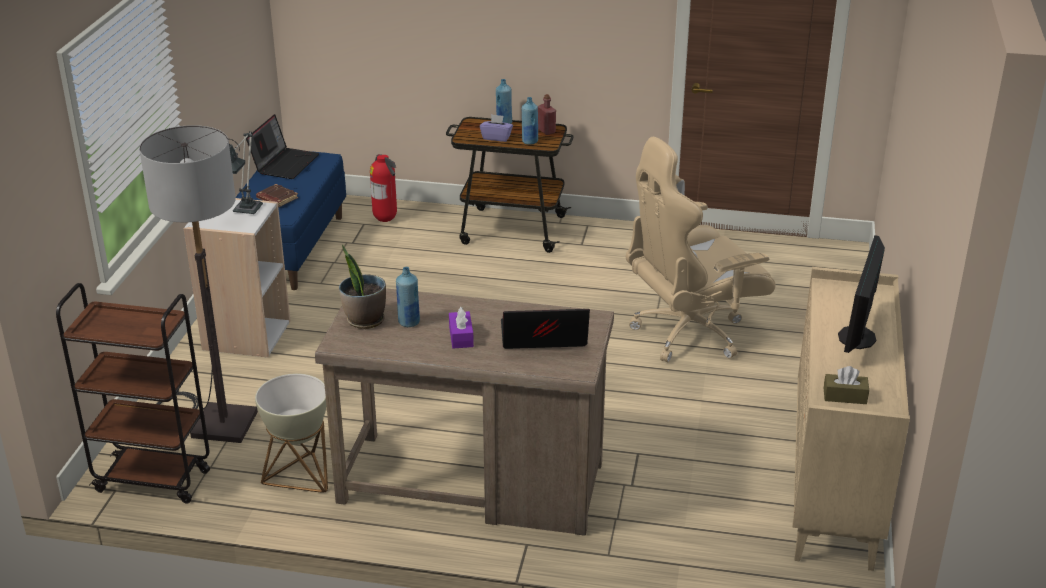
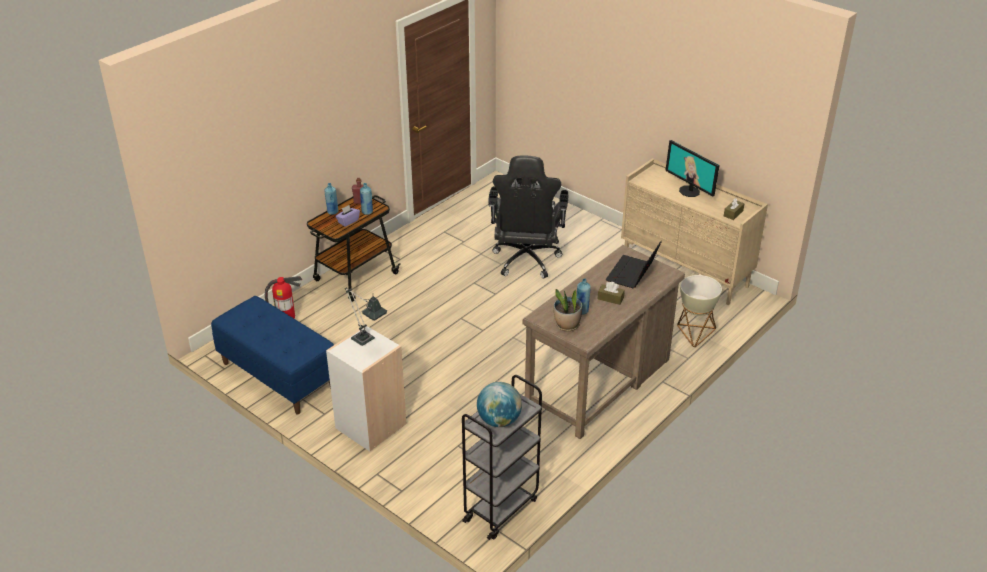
camera: 60 degrees left, 5 degrees up
brown cart [56,283,210,504] -> grey cart [462,375,542,540]
floor lamp [139,125,258,443] -> none
laptop [246,114,320,179] -> none
planter [255,373,328,493] -> planter moved to [677,275,722,347]
brown book [256,184,298,207] -> none
purple tissue box [449,307,474,349] -> brown tissue box [598,282,625,305]
beige office chair [626,137,776,362] -> black office chair [488,155,568,279]
none -> globe [477,382,522,427]

